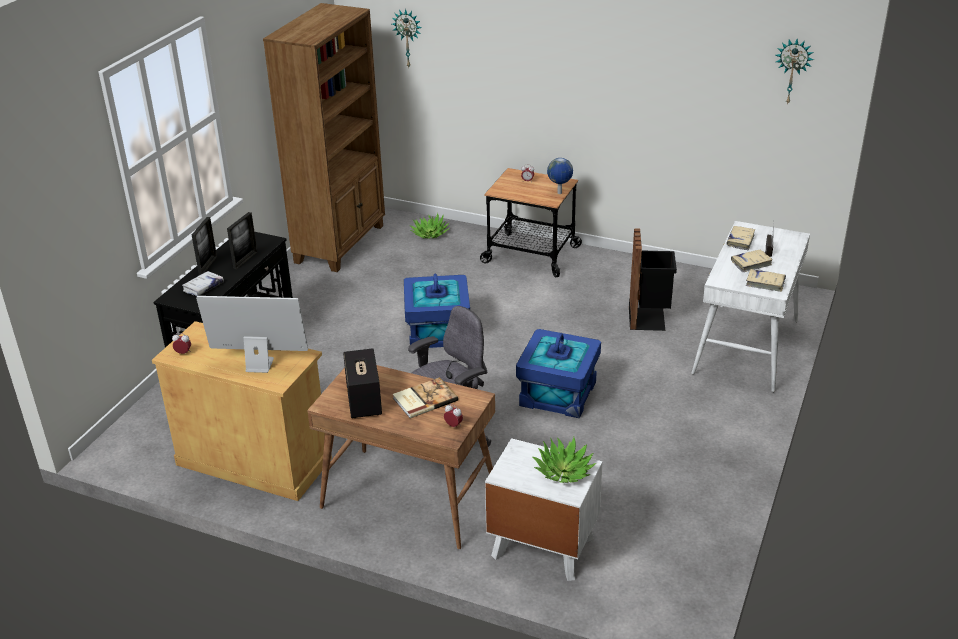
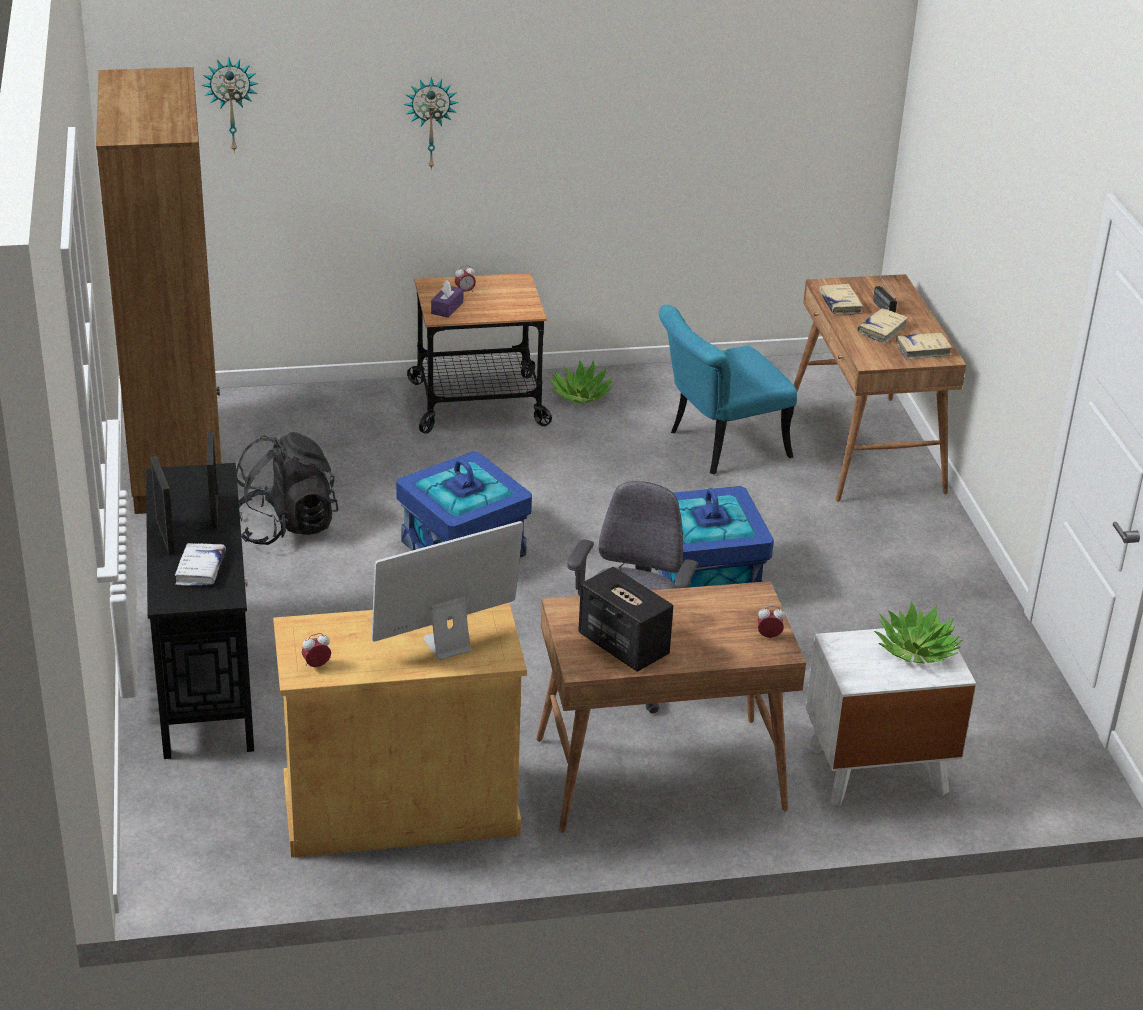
camera: 35 degrees left, 0 degrees up
book [393,377,458,418] -> none
potted plant [409,213,450,239] -> potted plant moved to [549,360,615,404]
globe [547,158,573,194] -> none
black trash can [629,229,677,331] -> turquoise chair [659,304,797,475]
white desk [692,221,810,392] -> brown desk [794,274,966,502]
wall clock [776,39,814,105] -> wall clock moved to [404,77,459,170]
none -> black backpack [236,432,338,545]
none -> purple tissue box [431,280,463,318]

